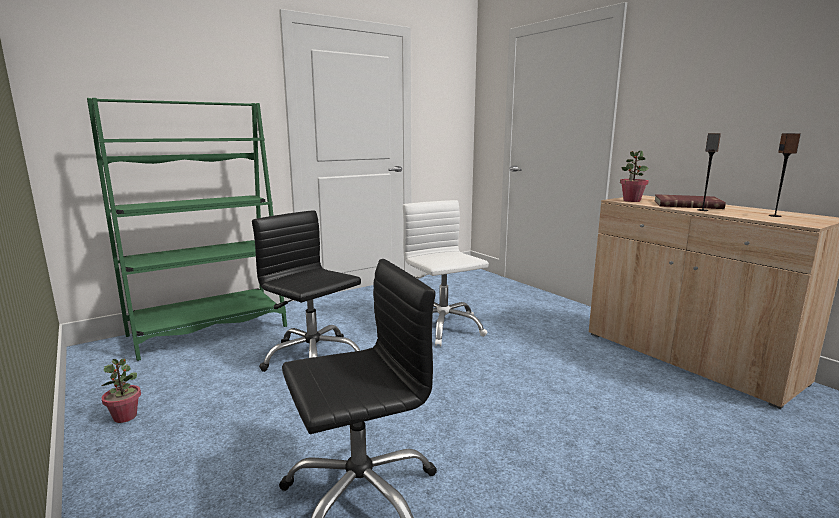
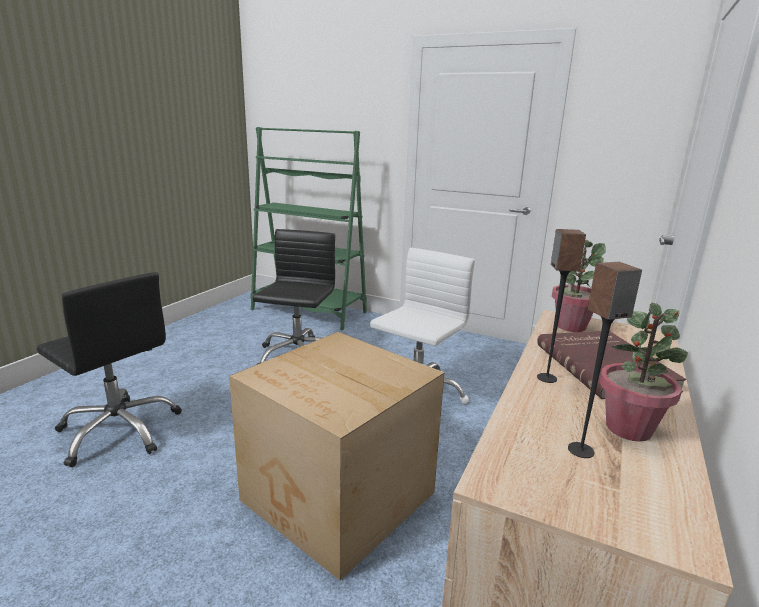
camera: 60 degrees right, 5 degrees up
potted plant [101,359,141,423] -> potted plant moved to [600,303,688,442]
none -> cardboard box [229,332,445,581]

